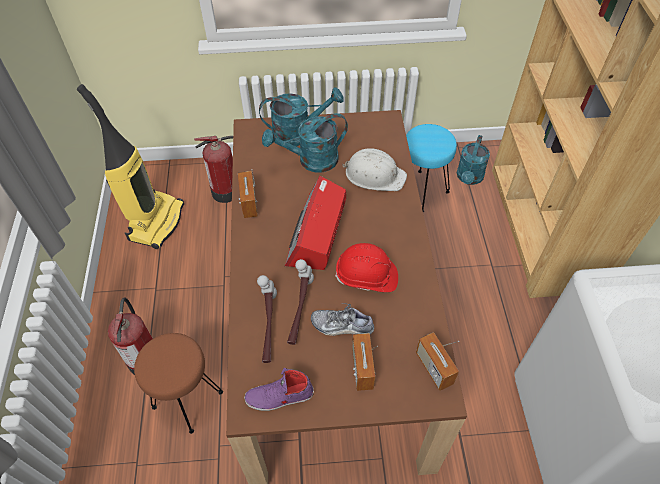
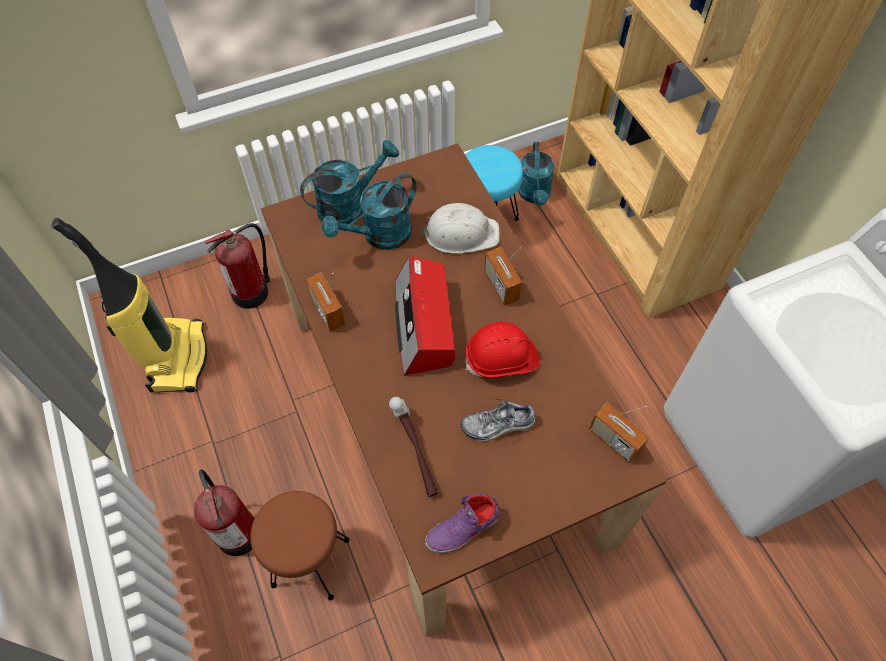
camera: 20 degrees left, 5 degrees up
hammer [287,259,314,345] -> none
radio [352,333,378,391] -> radio moved to [484,247,522,306]

